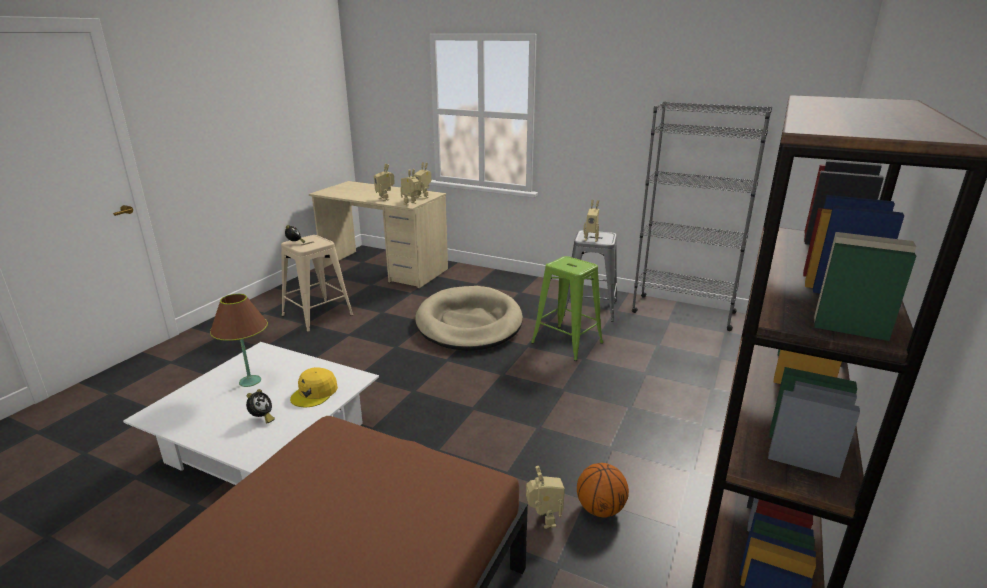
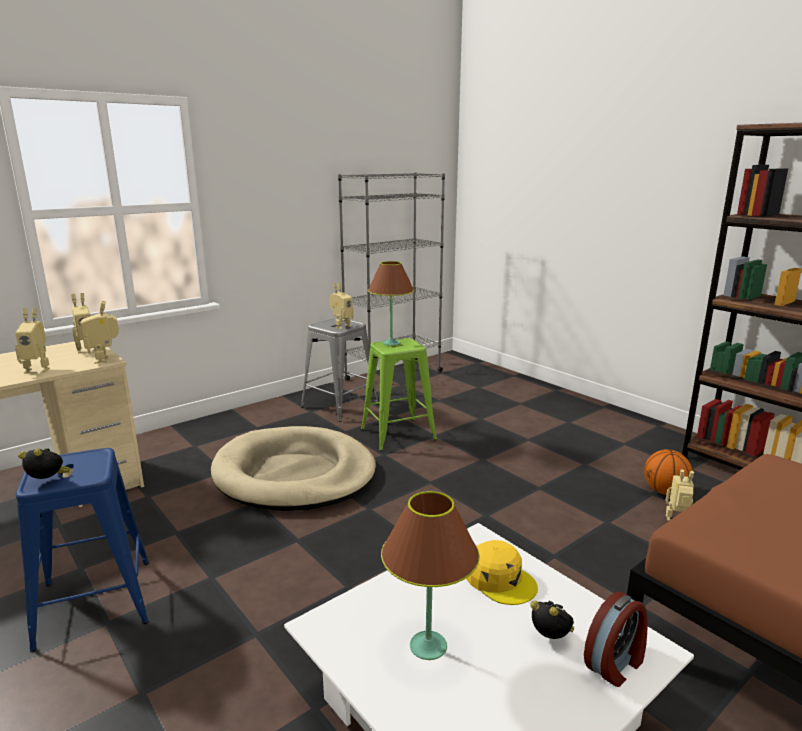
camera: 65 degrees left, 5 degrees down
beige stool [281,235,353,332] -> blue stool [16,448,149,652]
none -> brown table lamp [368,261,414,346]
none -> alarm clock [584,592,647,687]

